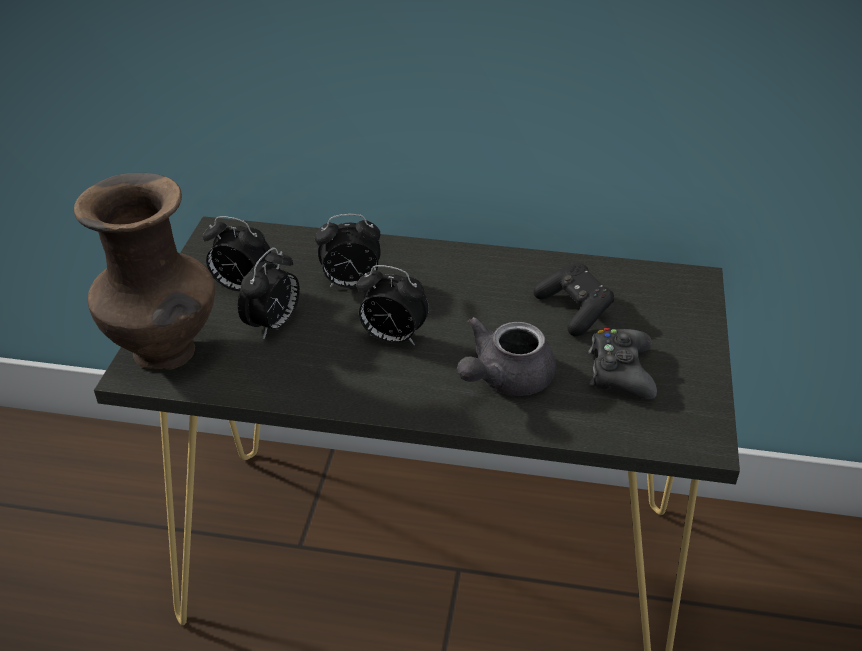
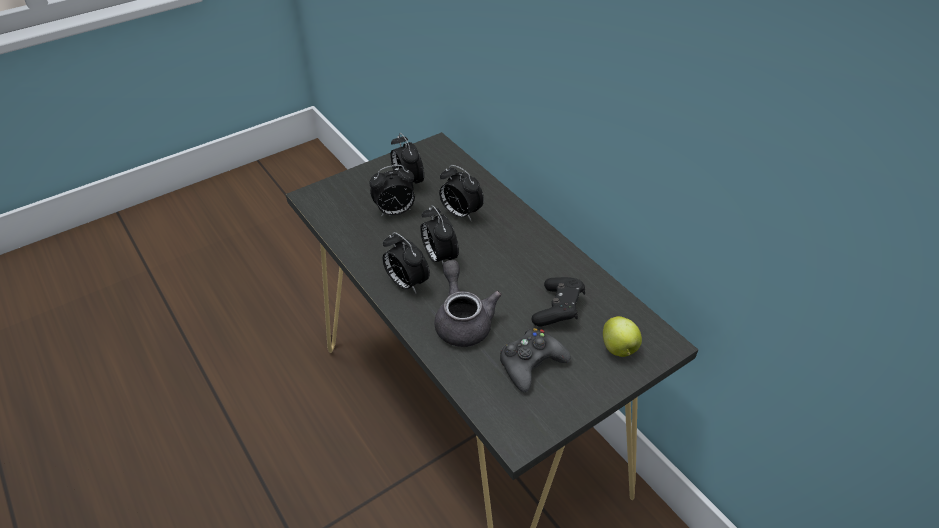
camera: 45 degrees right, 5 degrees up
brown vase [74,173,215,370] -> none
grey teapot [457,317,556,396] -> grey teapot turned 75 degrees clockwise [434,260,502,347]
none -> alarm clock [383,232,430,293]
none -> apple [603,316,642,357]

